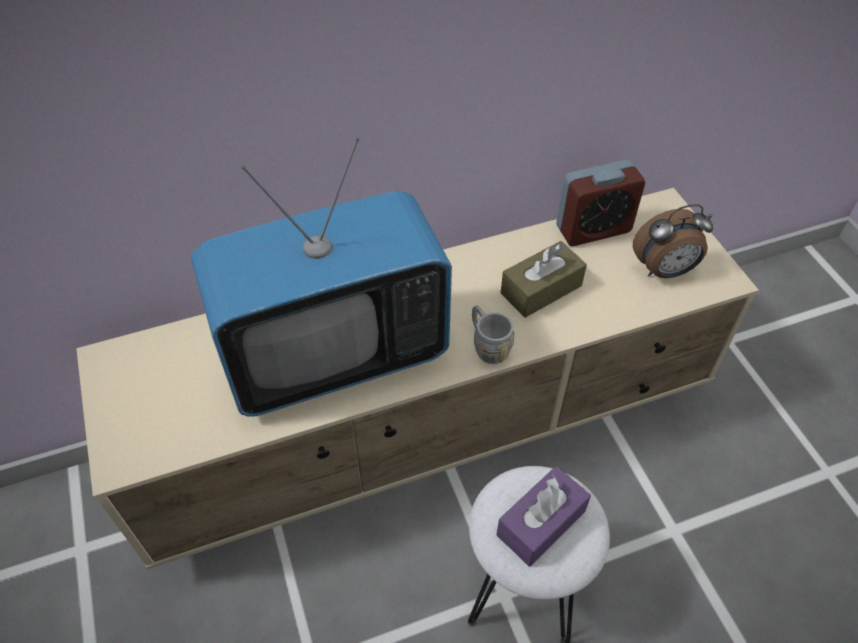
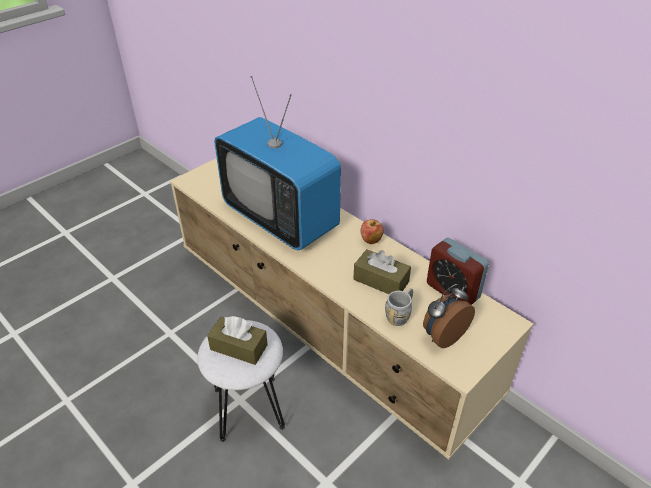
camera: 65 degrees right, 10 degrees down
grey mug [472,305,514,364] -> grey mug moved to [385,288,413,326]
purple tissue box [496,466,591,566] -> brown tissue box [207,316,268,365]
alarm clock [633,204,713,278] -> alarm clock turned 90 degrees clockwise [423,284,475,348]
none -> apple [360,219,384,244]

